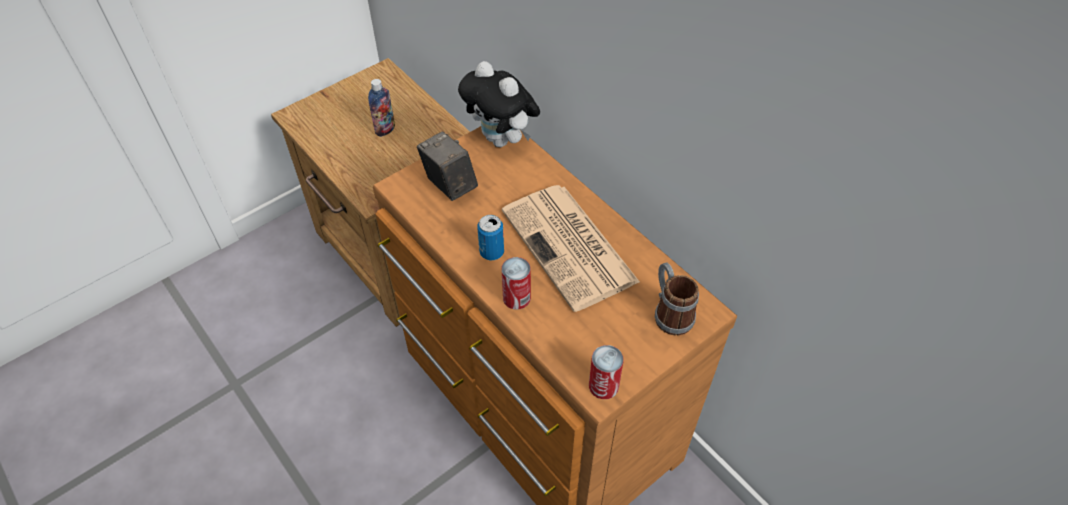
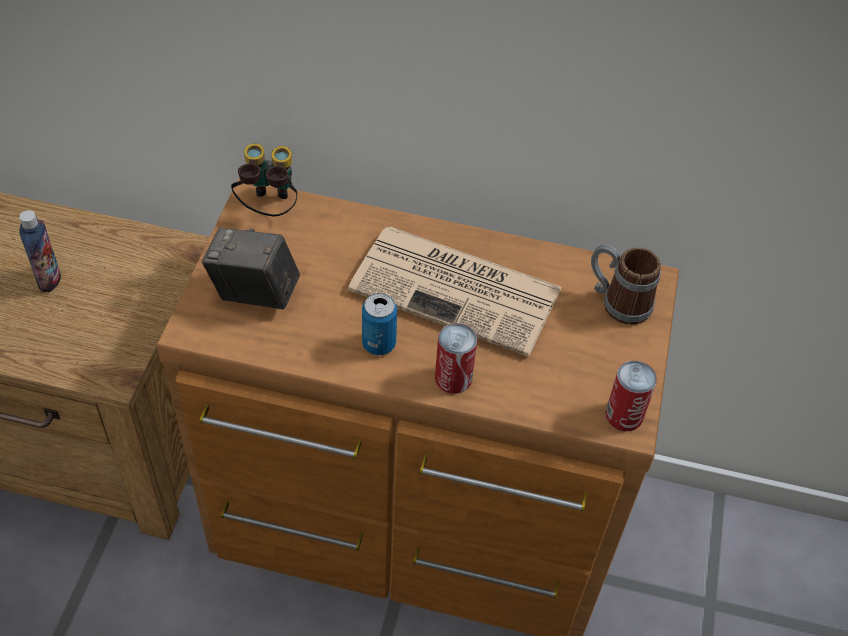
camera: 40 degrees left, 0 degrees up
plush toy [458,61,540,147] -> binoculars [231,143,297,216]

